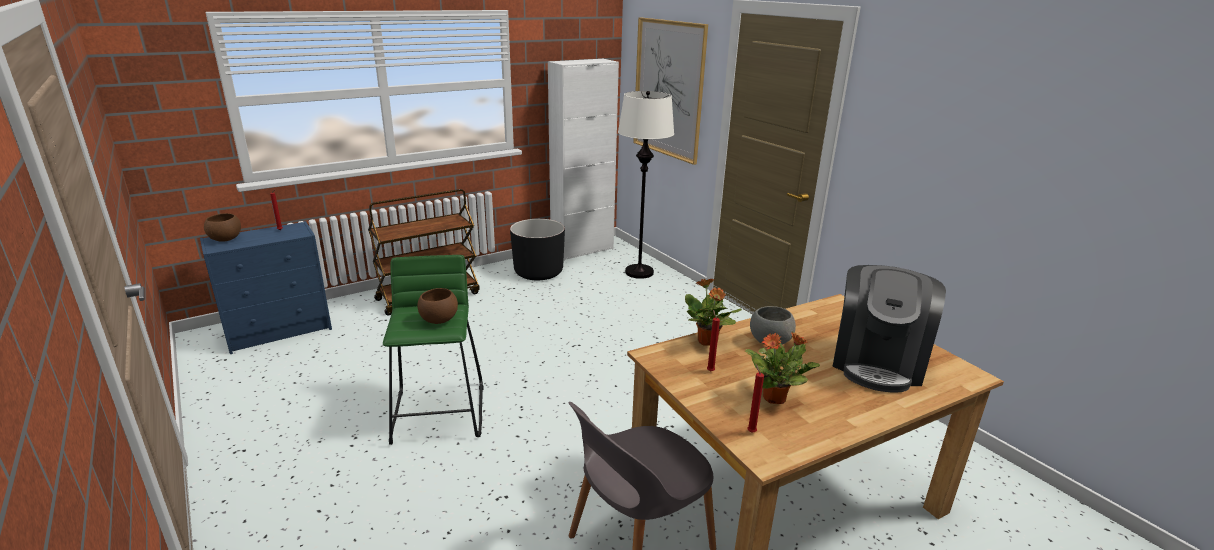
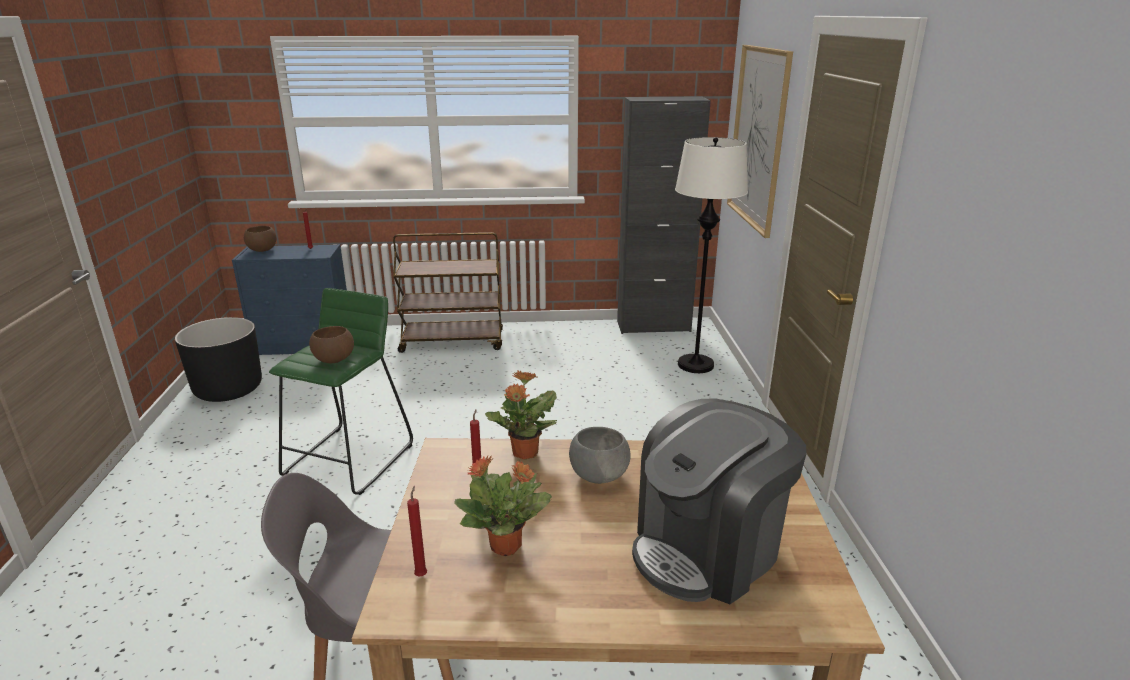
camera: 30 degrees right, 0 degrees up
black planter [510,219,565,280] -> black planter moved to [175,317,262,402]
white cabinet [548,59,619,261] -> black cabinet [617,96,711,334]

